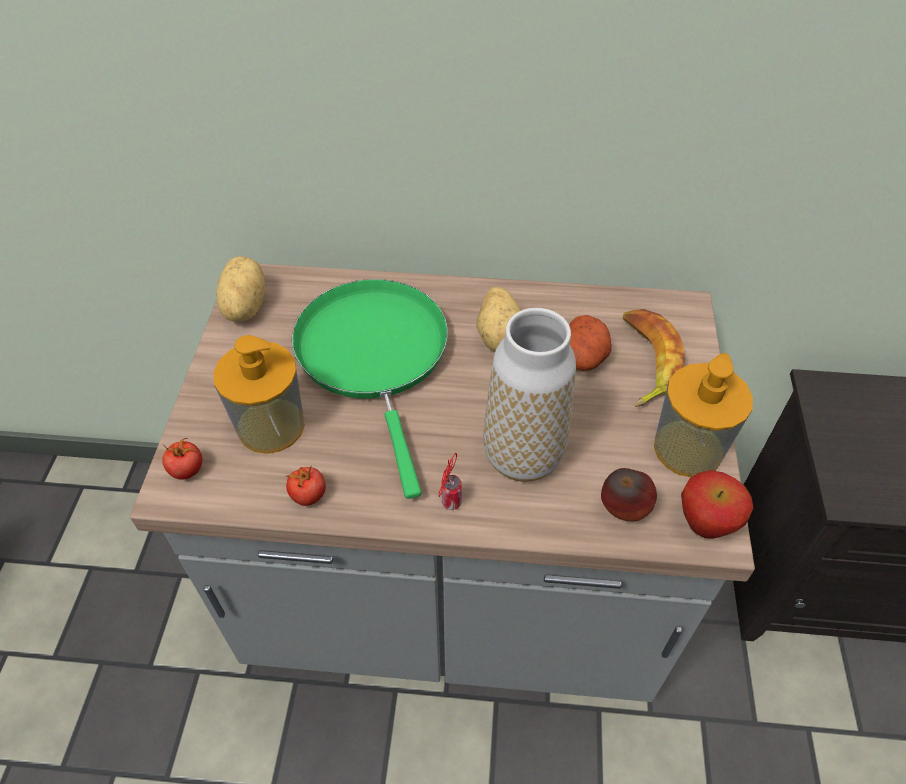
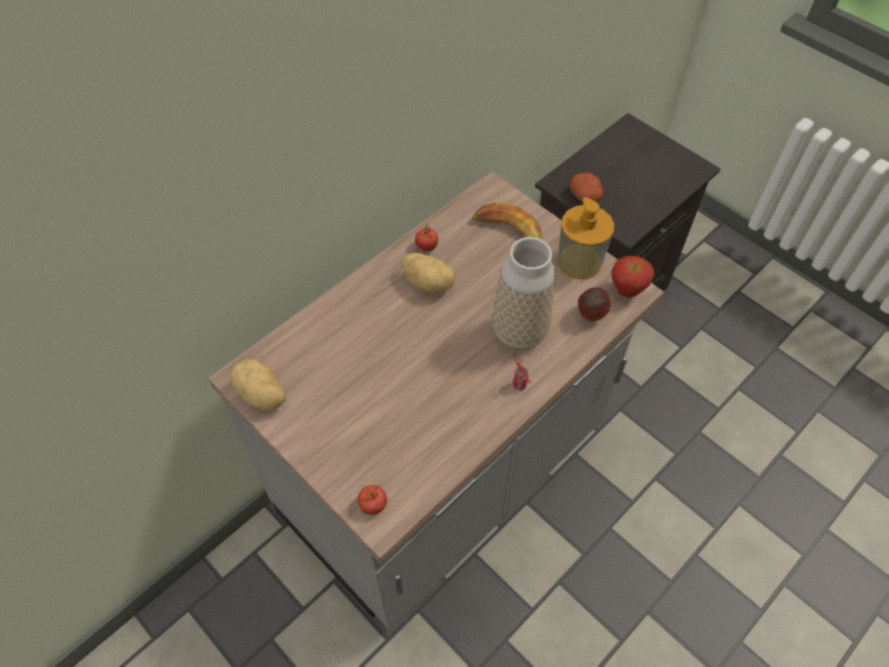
camera: 50 degrees left, 5 degrees up
soap dispenser [213,335,305,454] -> none
tomato [286,465,326,506] -> tomato moved to [415,224,438,251]
green frying pan [292,279,448,499] -> none
potato [569,315,612,371] -> potato moved to [569,172,603,202]

